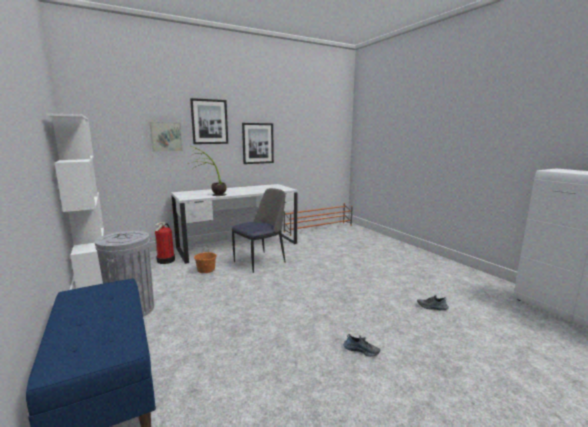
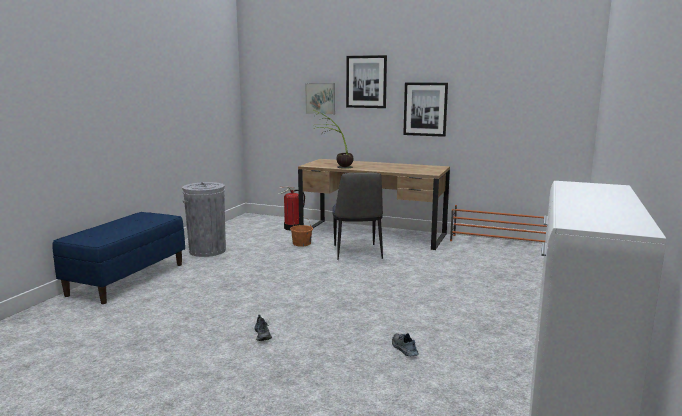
camera: 50 degrees right, 0 degrees up
white bookcase [46,113,104,289] -> none
white desk [171,184,298,264] -> brown desk [298,159,450,250]
chair [232,188,286,273] -> chair turned 75 degrees clockwise [332,172,383,260]

